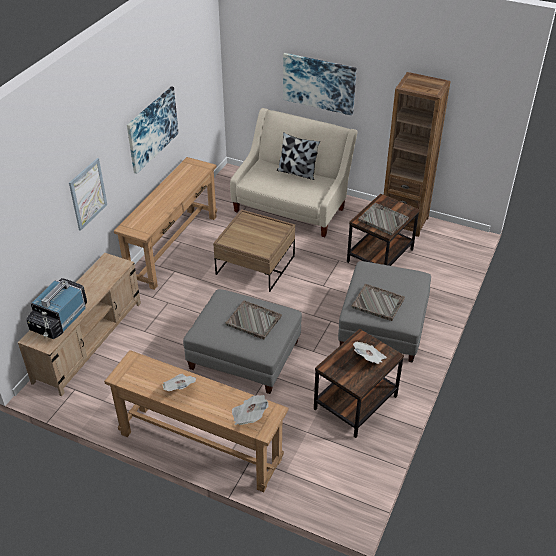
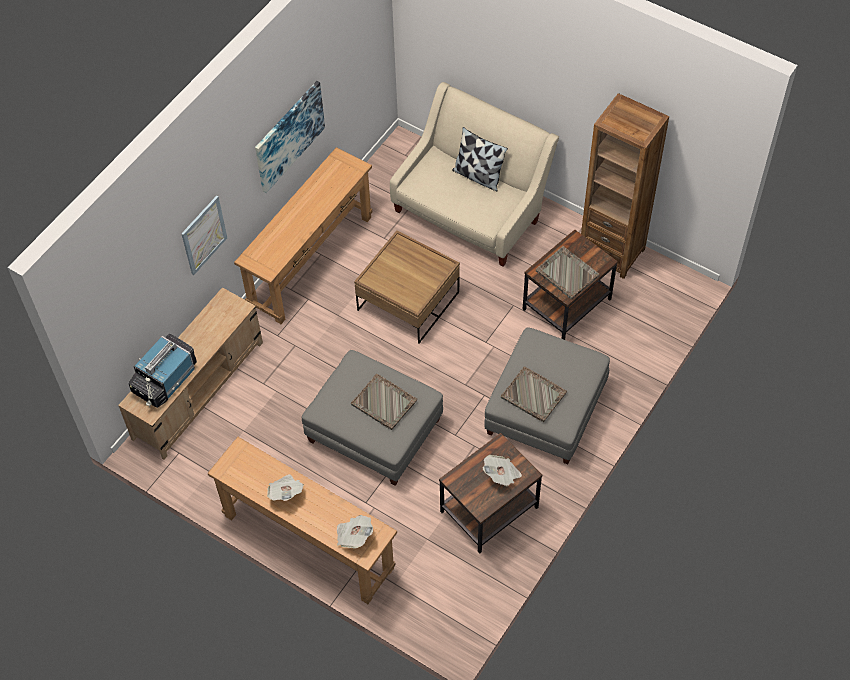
camera: 10 degrees right, 15 degrees up
picture [283,53,357,116] -> none

